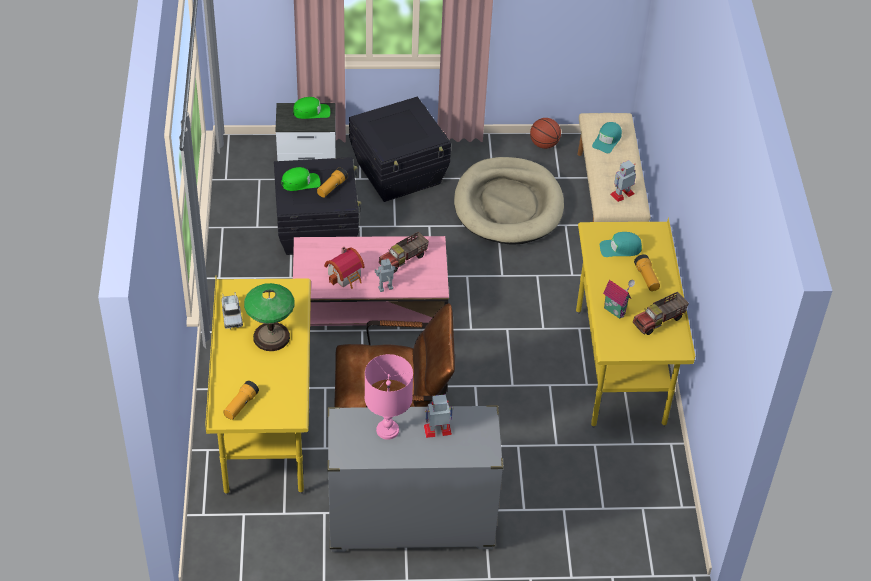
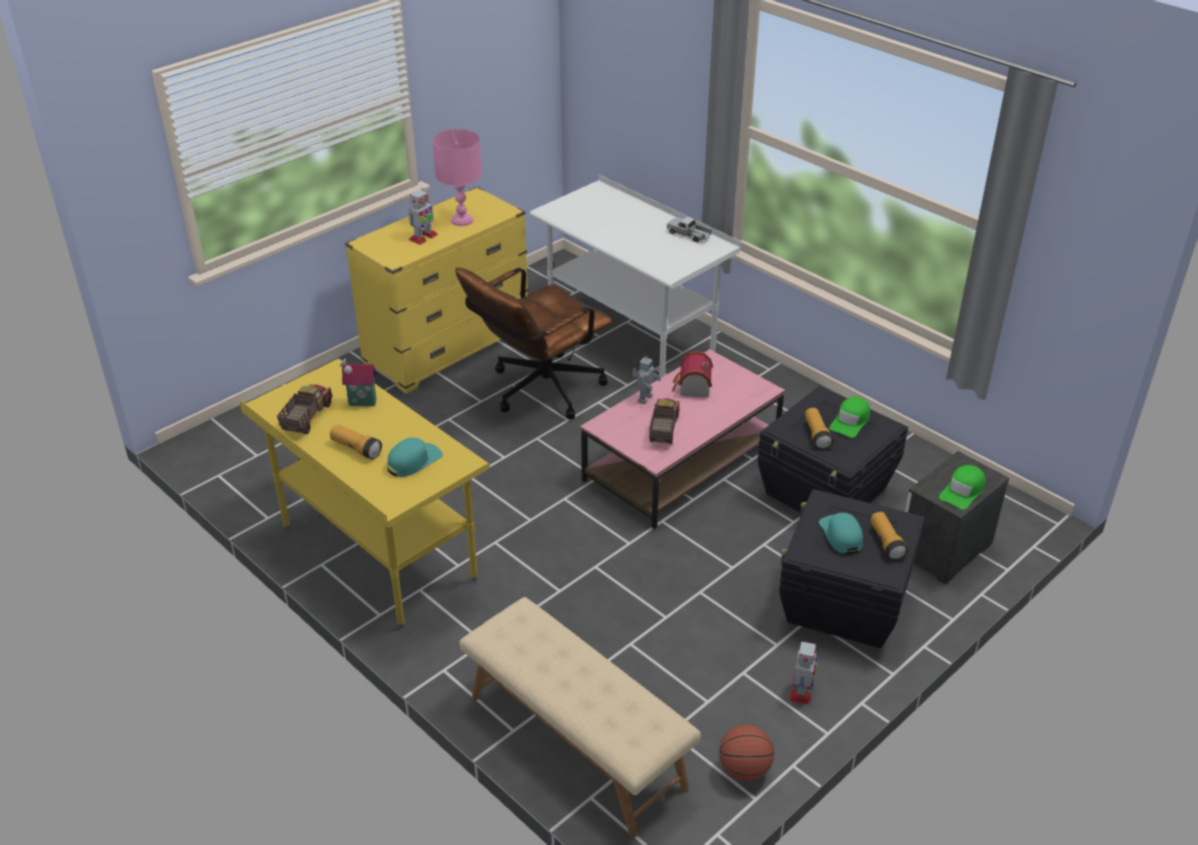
camera: 140 degrees right, 10 degrees down
yellow desk [205,277,311,495] -> white desk [530,175,741,378]
flashlight [223,381,259,420] -> flashlight moved to [871,512,908,560]
table lamp [244,283,295,351] -> none
grey dresser [327,405,503,552] -> yellow dresser [345,187,528,394]
beige dog bed [454,157,564,245] -> none
turquoise cap [592,122,622,153] -> turquoise cap moved to [819,513,863,555]
toy robot [610,160,636,202] -> toy robot moved to [789,638,817,705]

